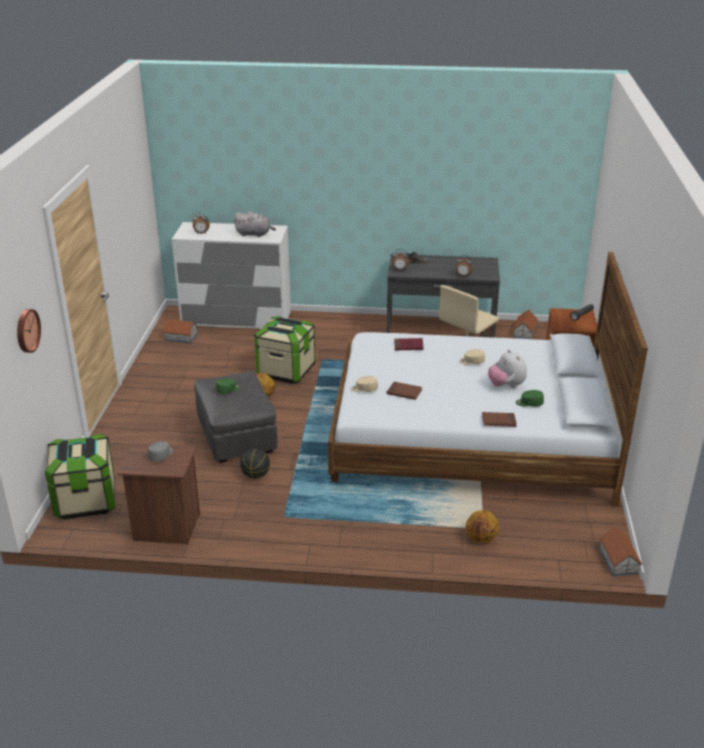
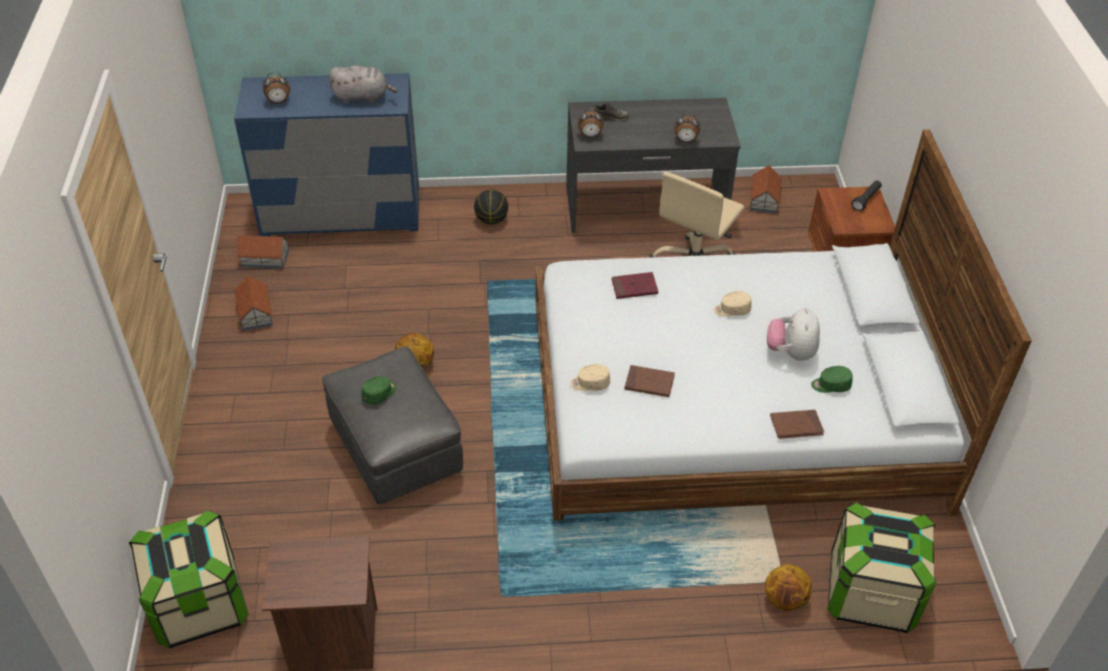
camera: 10 degrees left, 15 degrees up
wall clock [17,309,41,353] -> none
grey cap [148,441,173,462] -> none
white dresser [172,222,291,329] -> blue dresser [234,73,419,236]
basketball [240,449,270,479] -> basketball moved to [474,190,508,224]
storage box [254,316,316,384] -> storage box moved to [827,502,936,633]
plush toy [488,350,527,388] -> plush toy turned 45 degrees clockwise [767,307,820,361]
toy house [599,527,642,576] -> toy house moved to [234,276,273,331]

